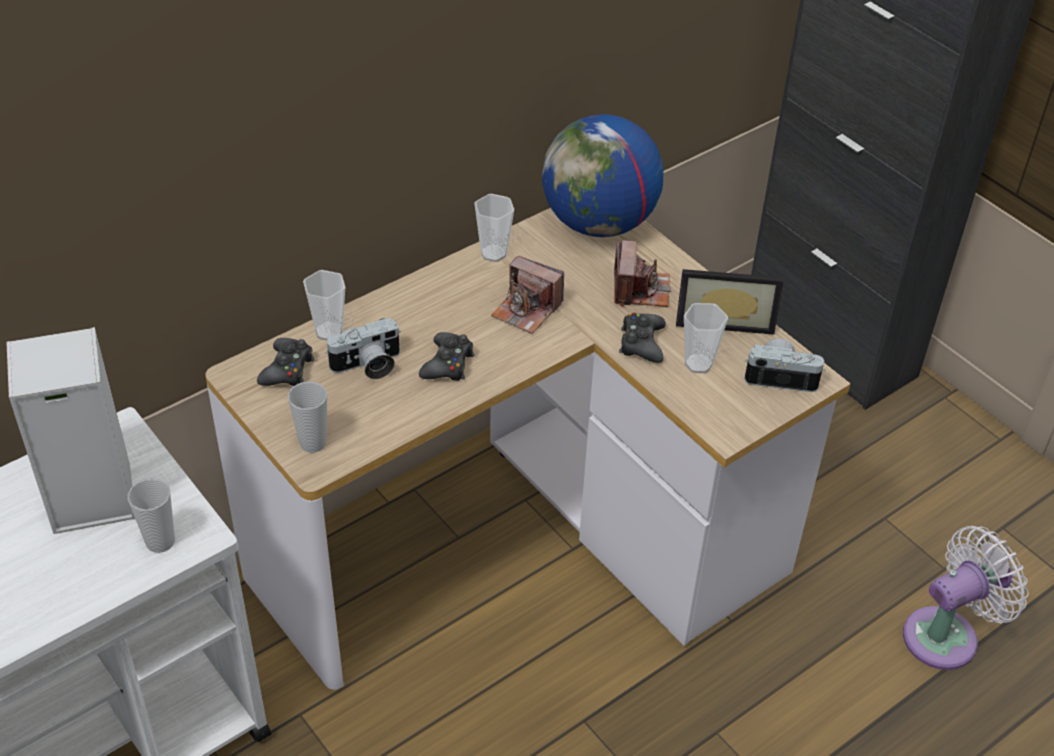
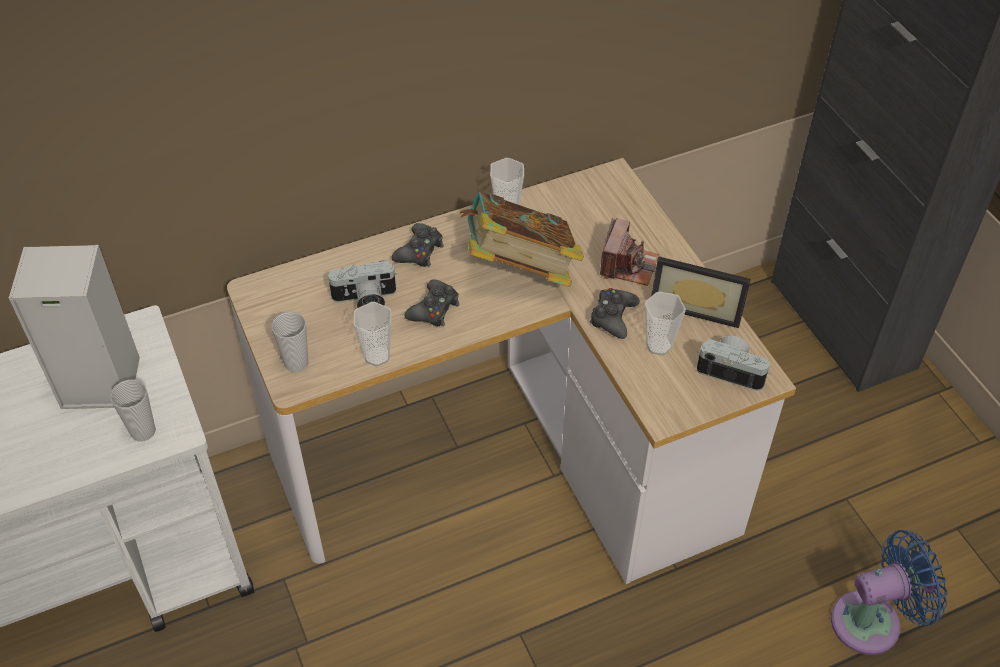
camera: 15 degrees right, 5 degrees up
black game controller [257,338,315,386] -> black game controller moved to [392,223,444,267]
cup [303,270,345,341] -> cup moved to [353,302,392,366]
camera [491,256,564,334] -> book [460,192,584,287]
globe [542,114,664,237] -> none
white fan [903,526,1029,670] -> blue fan [831,530,947,655]

